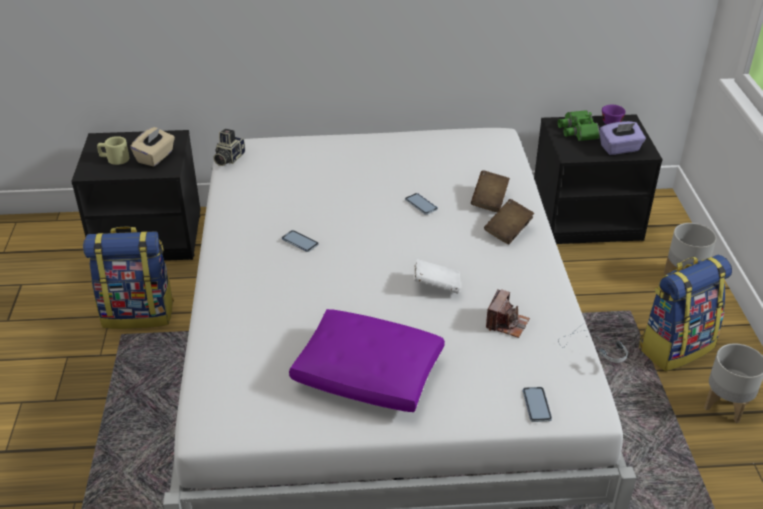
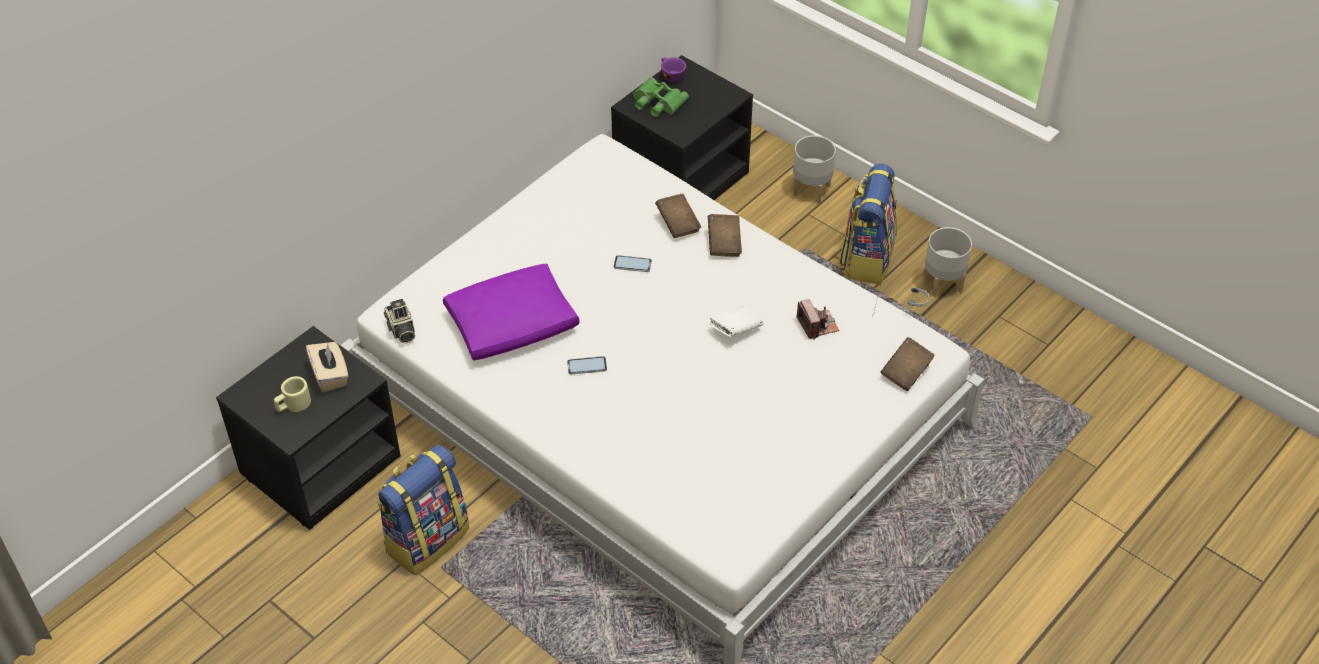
camera: 45 degrees left, 10 degrees up
purple pillow [289,309,445,412] -> purple pillow moved to [443,264,579,360]
phone [523,387,552,422] -> brown book [881,337,935,391]
purple tissue box [599,121,646,155] -> none

